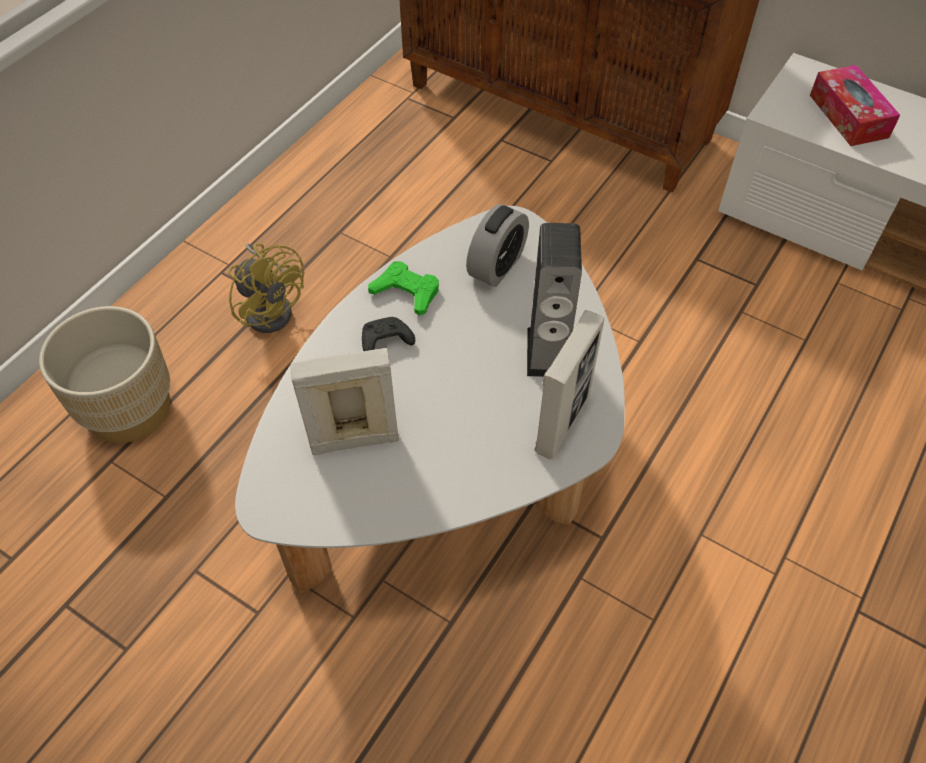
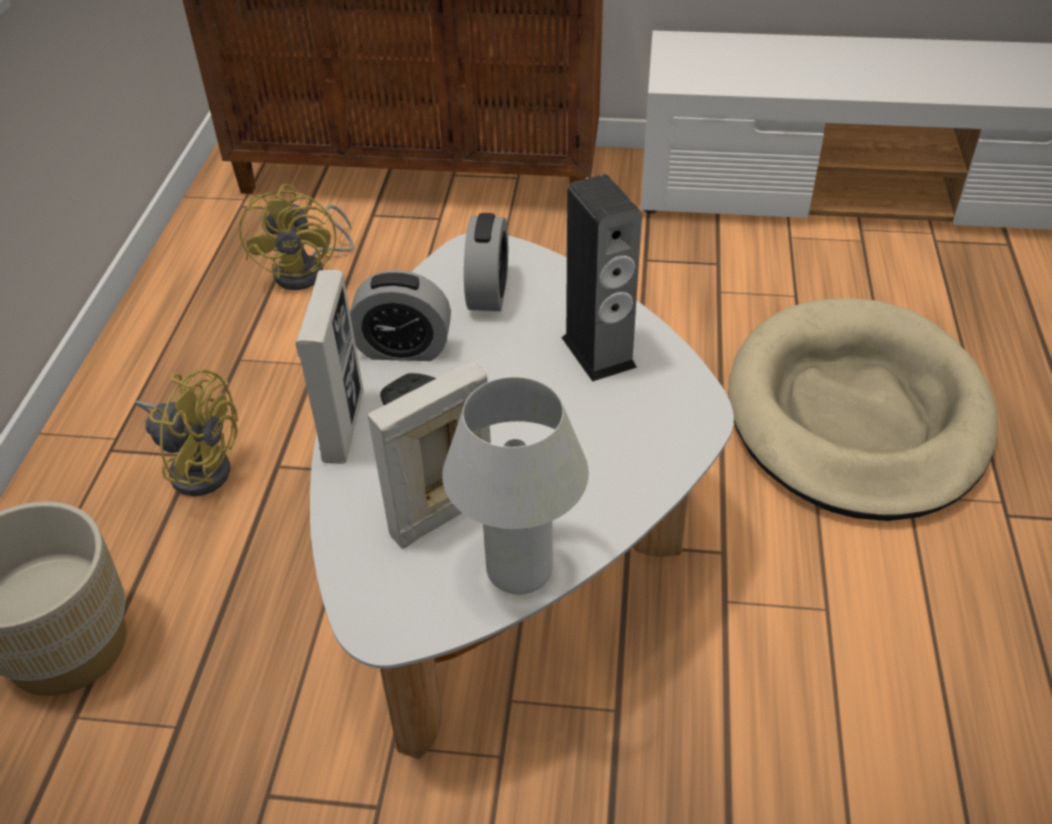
camera: 25 degrees left, 10 degrees down
green game controller [368,261,439,316] -> alarm clock [350,270,451,361]
picture frame [535,310,604,460] -> picture frame moved to [295,270,363,464]
tissue box [810,65,900,146] -> none
none -> yellow fan [239,184,354,290]
none -> white table lamp [442,377,589,595]
none -> beige dog bed [728,298,998,521]

